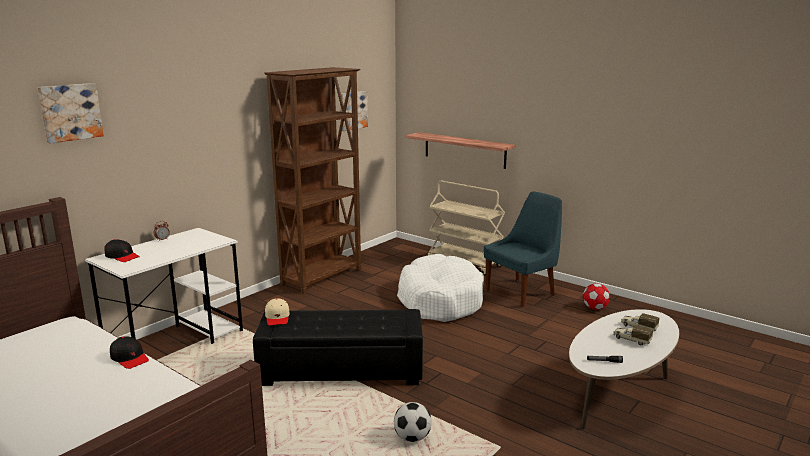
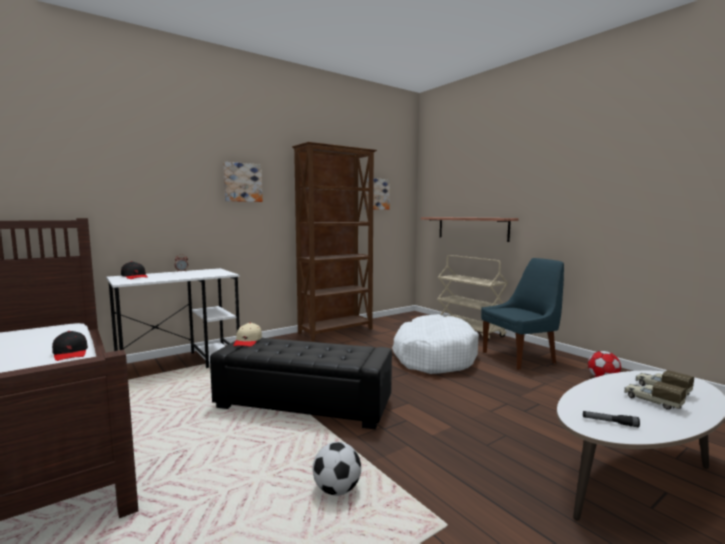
camera: 15 degrees right, 10 degrees down
picture [38,83,104,144] -> picture moved to [223,162,263,202]

